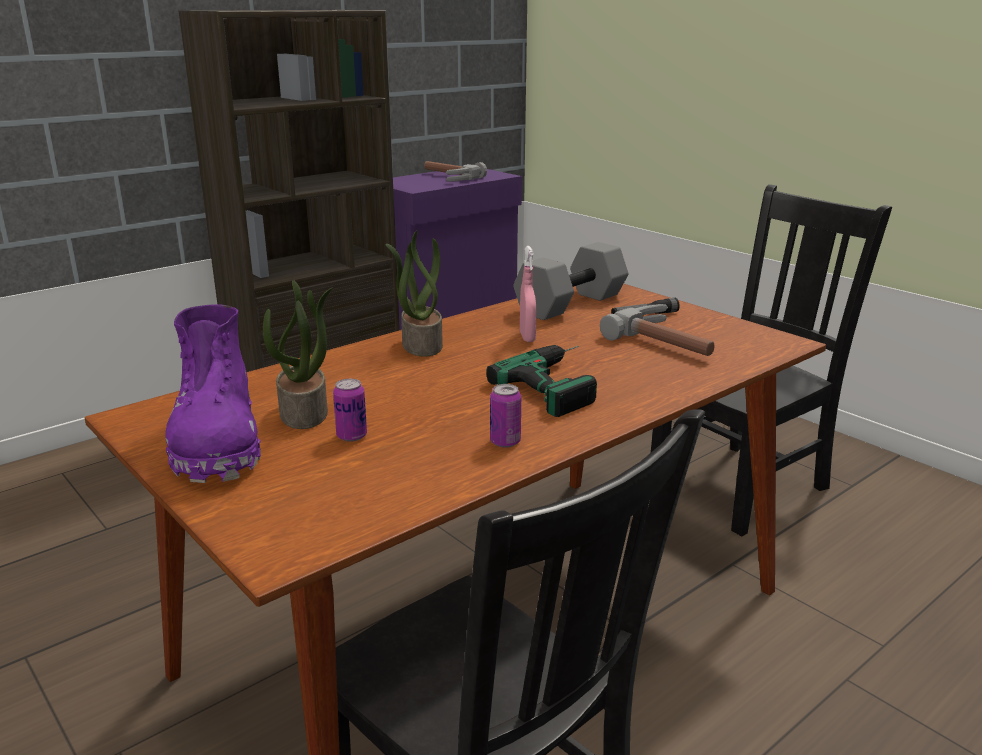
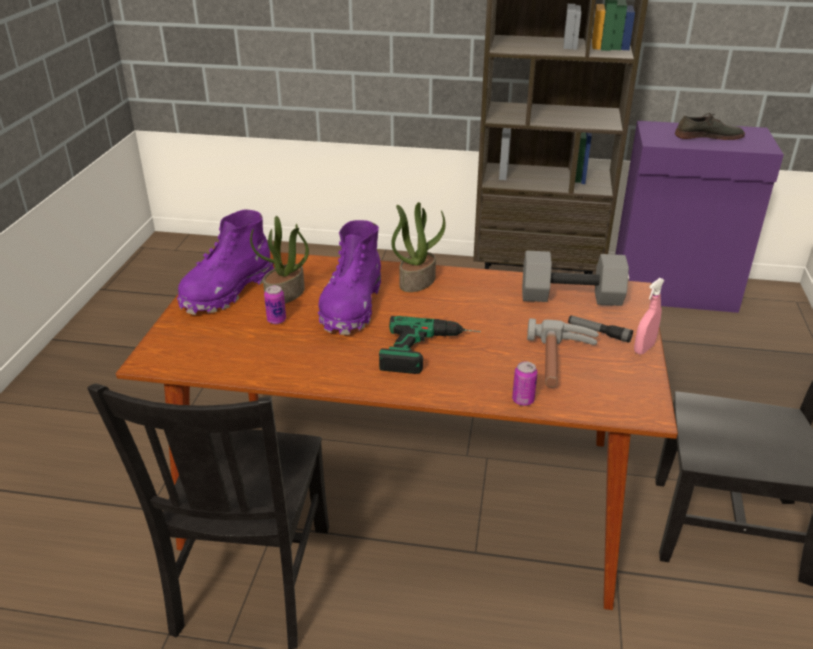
camera: 50 degrees right, 10 degrees up
hammer [424,161,487,182] -> grey shoe [675,113,745,140]
can [490,384,521,448] -> can moved to [512,362,538,406]
pink spray bottle [520,246,537,342] -> pink spray bottle moved to [634,278,665,354]
none -> purple boot [318,220,381,335]

